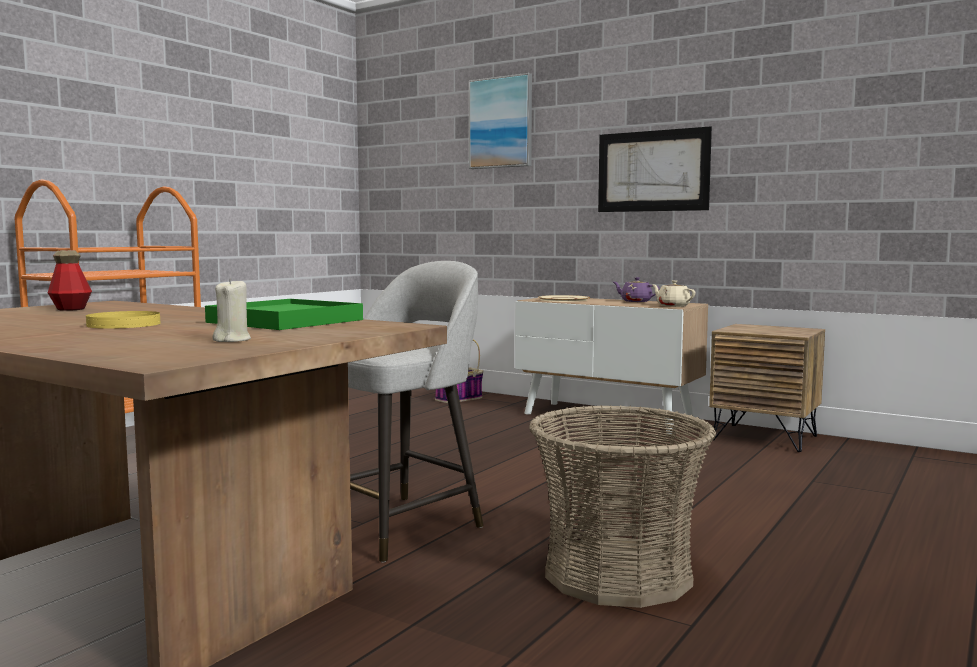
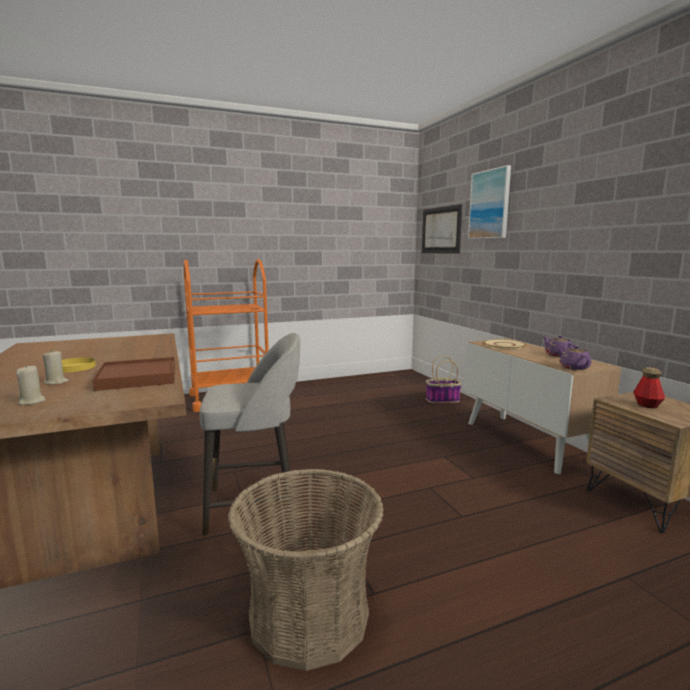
camera: 35 degrees right, 5 degrees up
bottle [48,250,92,311] -> bottle moved to [633,367,665,408]
green tray [205,299,363,330] -> brown tray [92,357,175,391]
picture [598,126,712,212] -> picture moved to [422,204,462,254]
beige teapot [652,280,695,307] -> purple teapot [559,345,591,370]
none -> beige candle [42,350,69,384]

